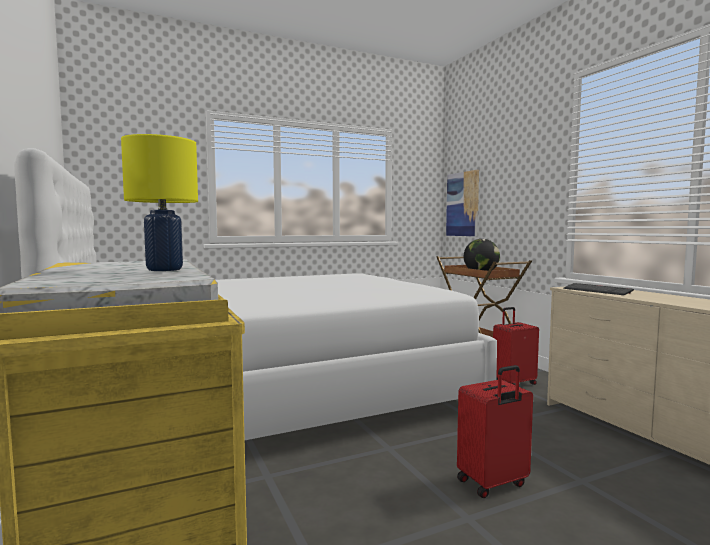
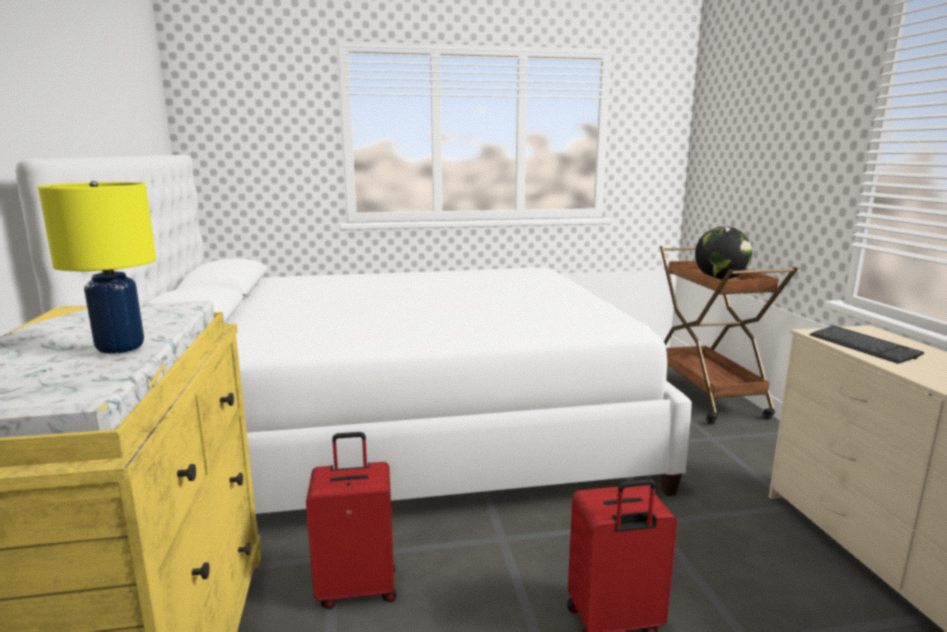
camera: 15 degrees right, 10 degrees up
picture [446,170,479,236] -> none
red suitcase [493,307,539,385] -> red suitcase moved to [306,432,396,609]

